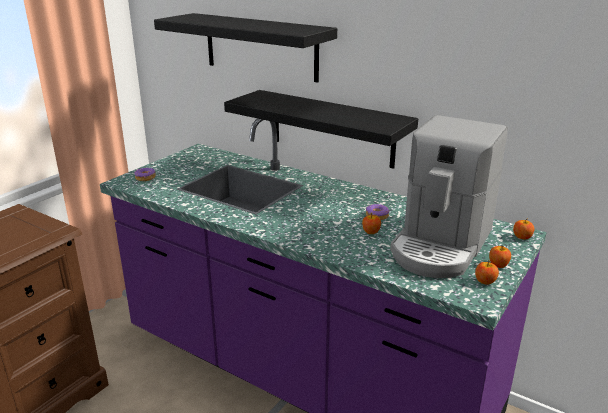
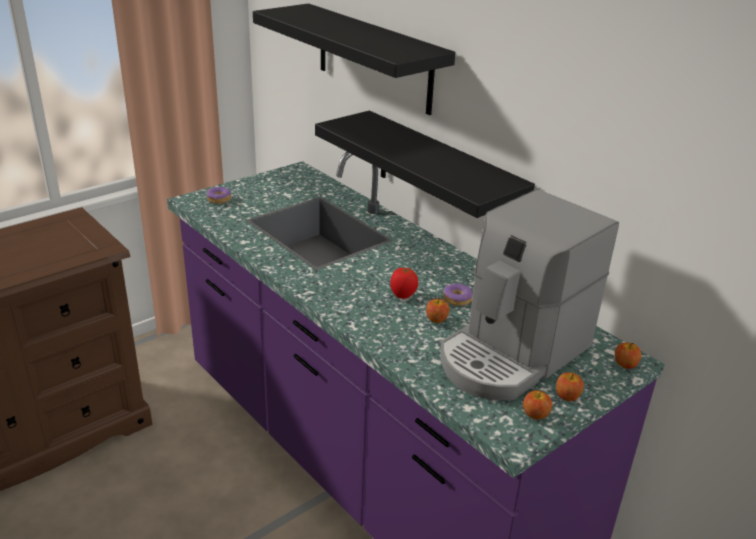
camera: 15 degrees right, 5 degrees up
none -> tomato [390,268,418,299]

